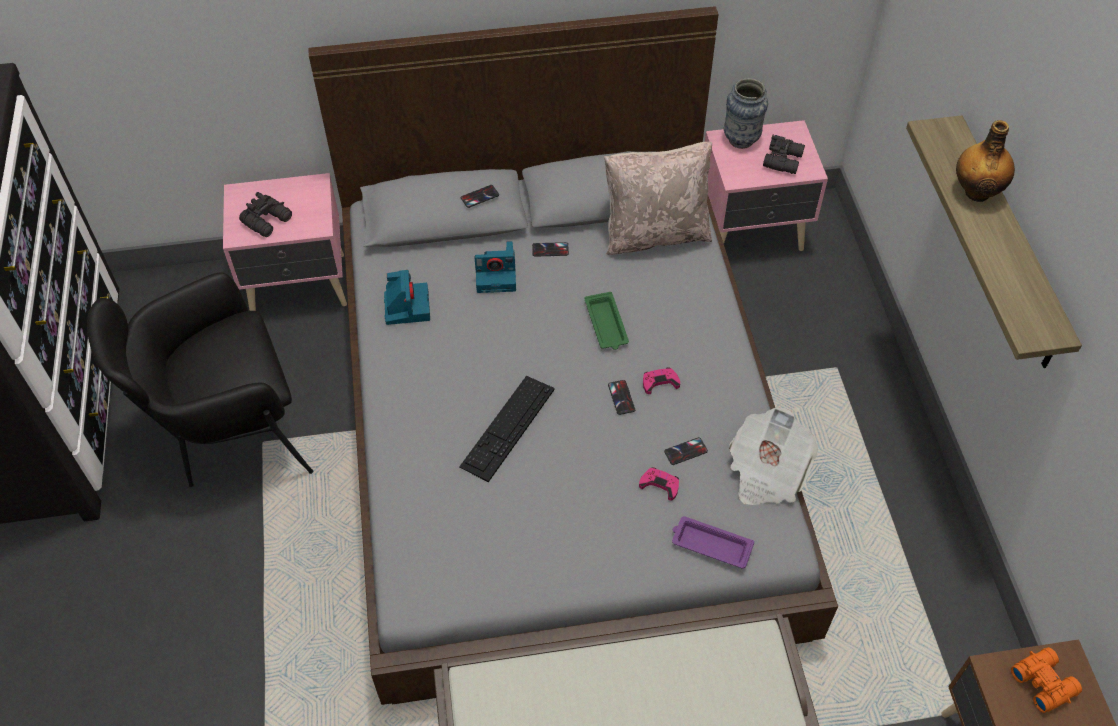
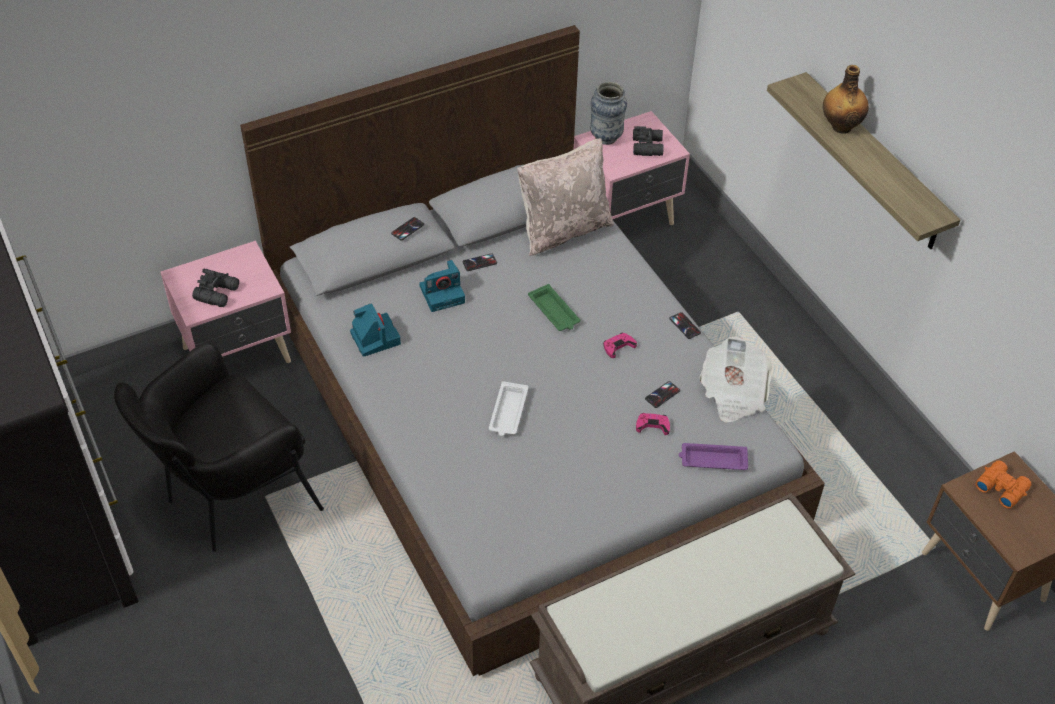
camera: 20 degrees left, 5 degrees down
keyboard [459,376,555,482] -> white tray [489,381,528,436]
phone [608,380,635,415] -> phone moved to [670,312,701,339]

